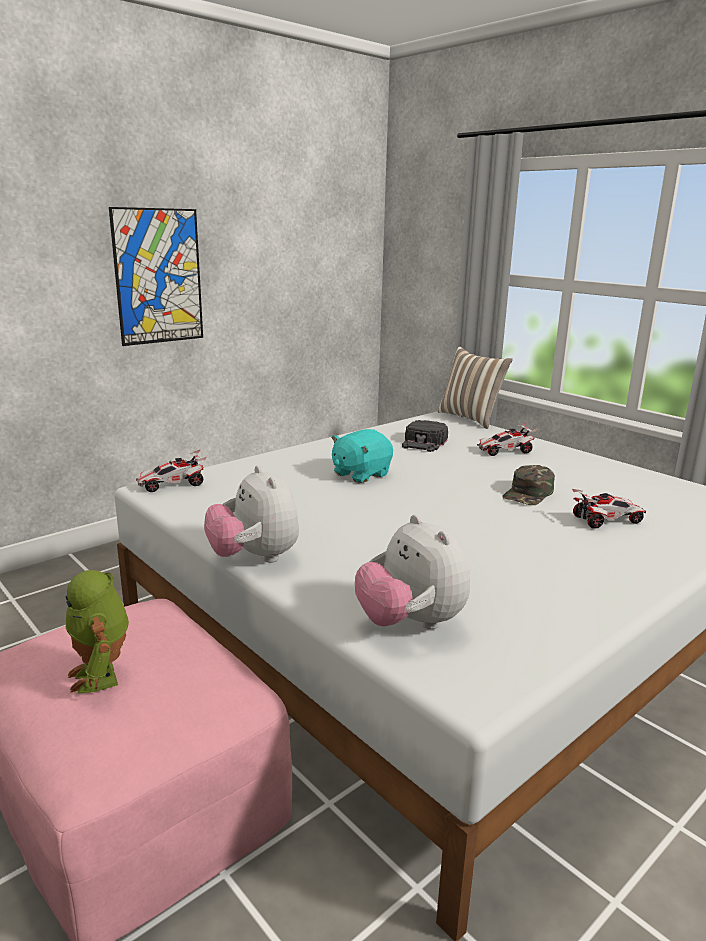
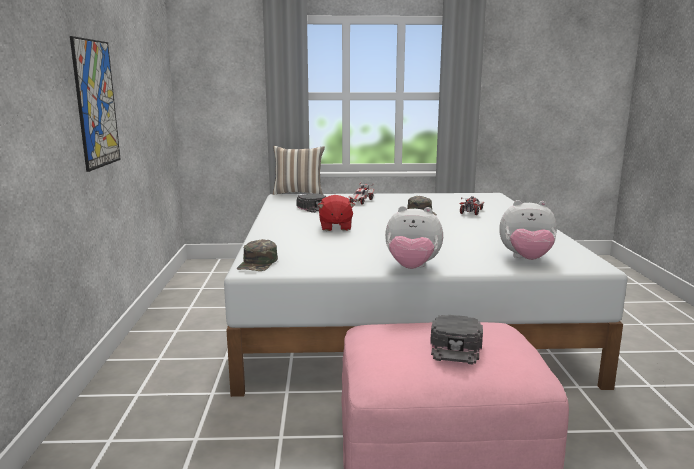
camera: 50 degrees left, 5 degrees down
toy robot [65,570,129,693] -> black cap [430,315,483,364]
toy car [136,450,207,492] -> green cap [237,239,278,271]
turquoise plush toy [332,429,393,483] -> red plush toy [318,195,355,231]

